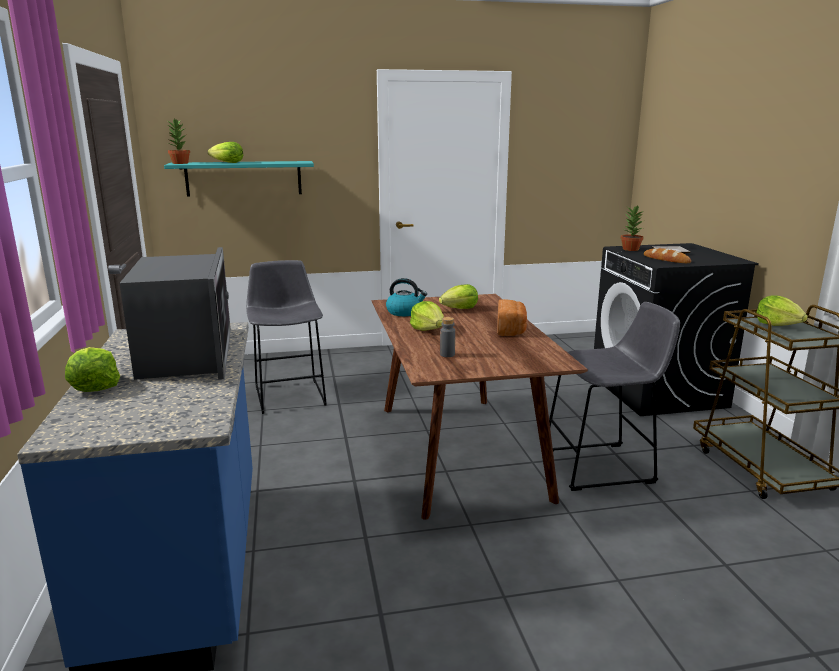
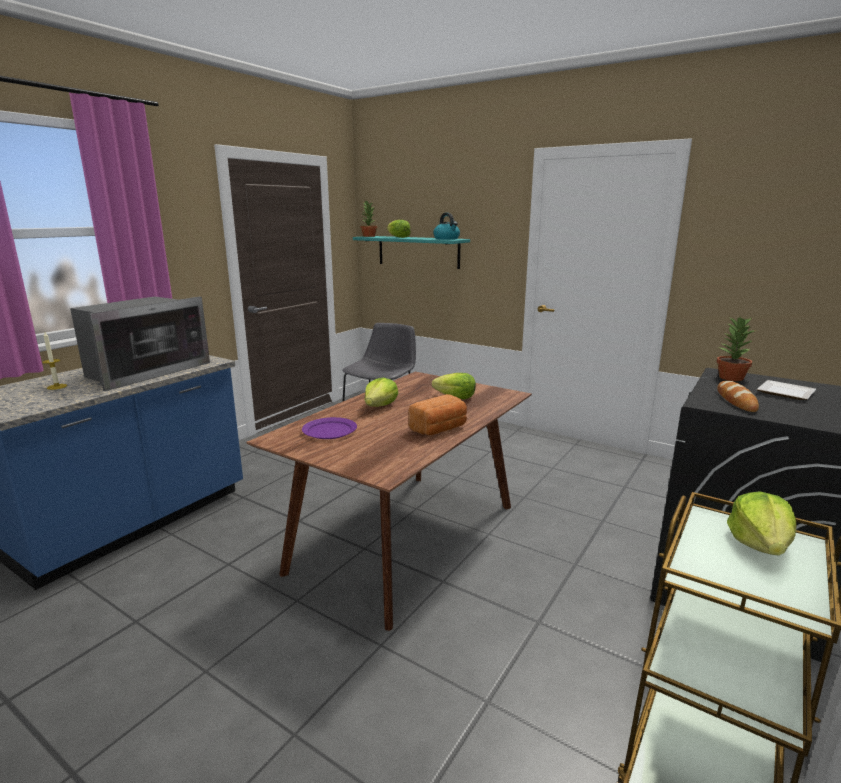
camera: 45 degrees right, 0 degrees up
lettuce [65,347,120,392] -> none
kettle [386,278,427,316] -> kettle moved to [433,212,460,240]
grey bottle [440,317,455,357] -> purple plate [302,417,357,439]
grey stool [549,302,680,491] -> none
none -> candle [42,332,67,390]

